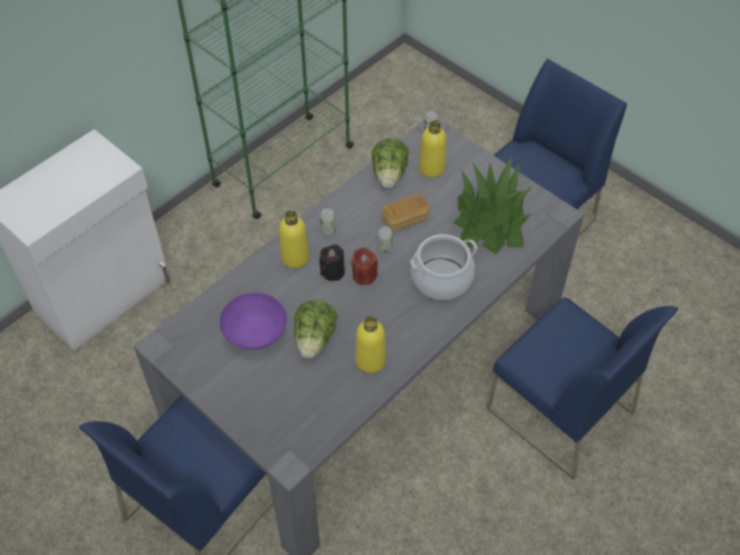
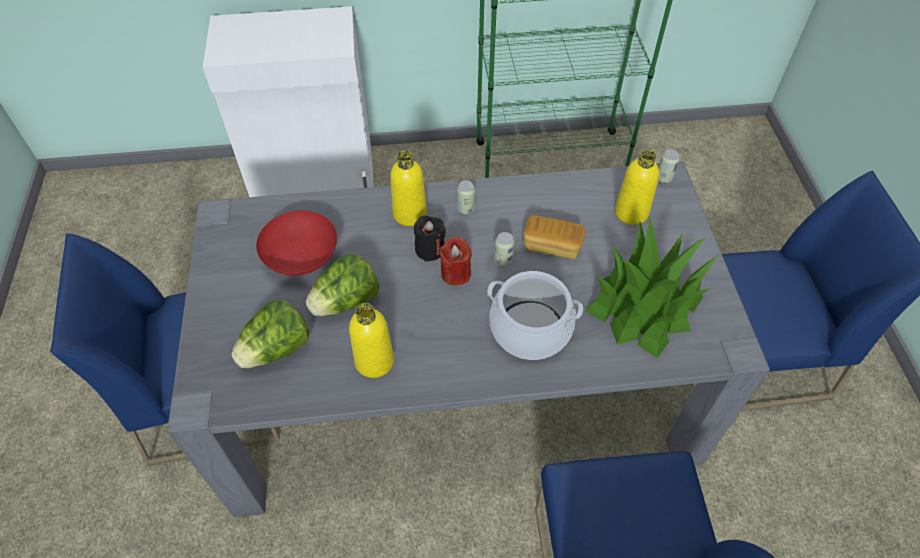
camera: 40 degrees right, 0 degrees up
purple bowl [220,293,286,350] -> red bowl [256,211,337,276]
lettuce [372,138,409,188] -> lettuce moved to [231,300,309,368]

